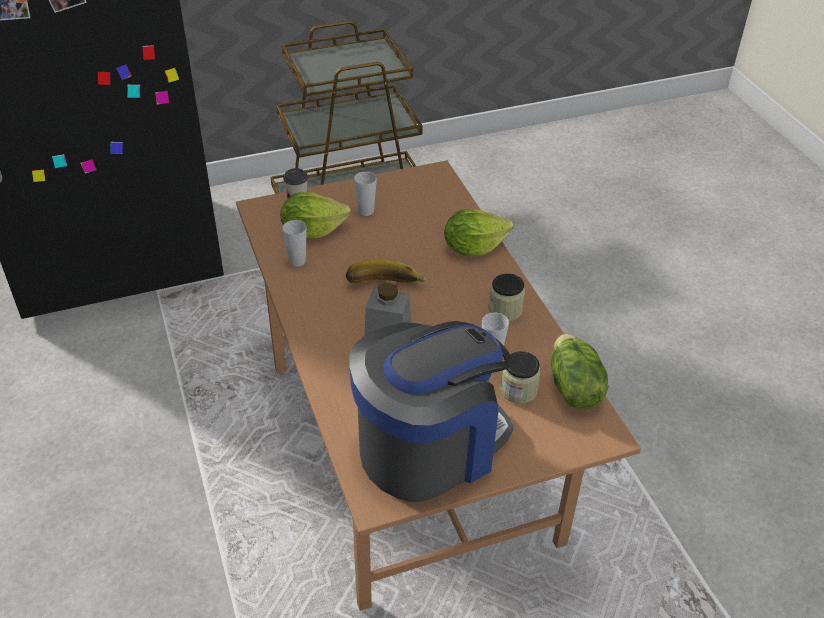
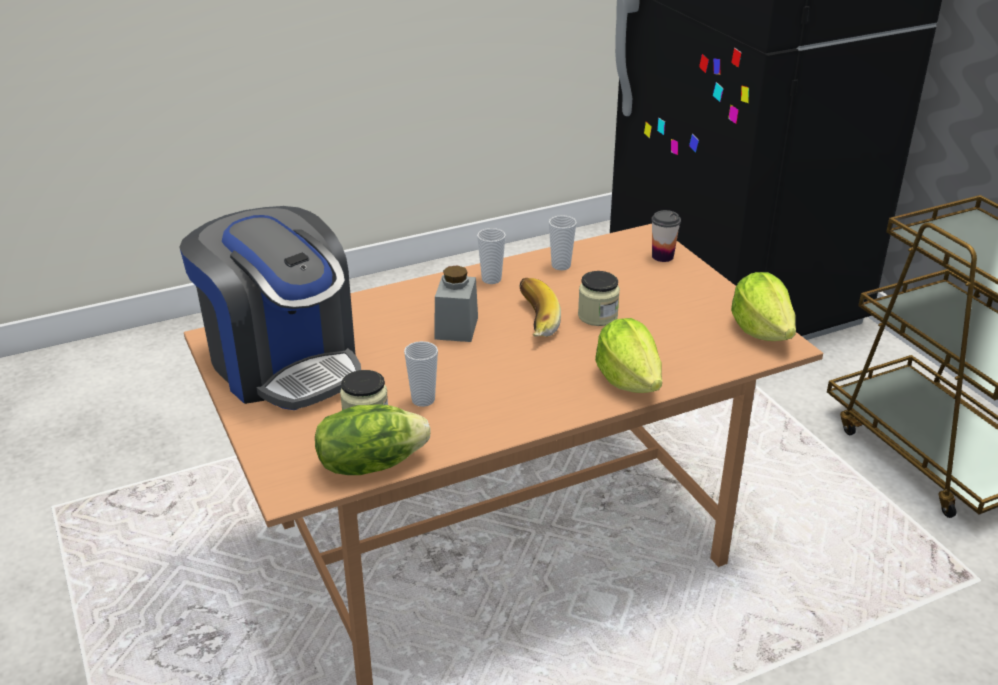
camera: 85 degrees right, 10 degrees down
lettuce [280,192,351,239] -> lettuce moved to [731,272,796,341]
cup [354,171,377,216] -> cup moved to [477,228,506,284]
jar [488,274,525,321] -> jar moved to [578,271,620,326]

